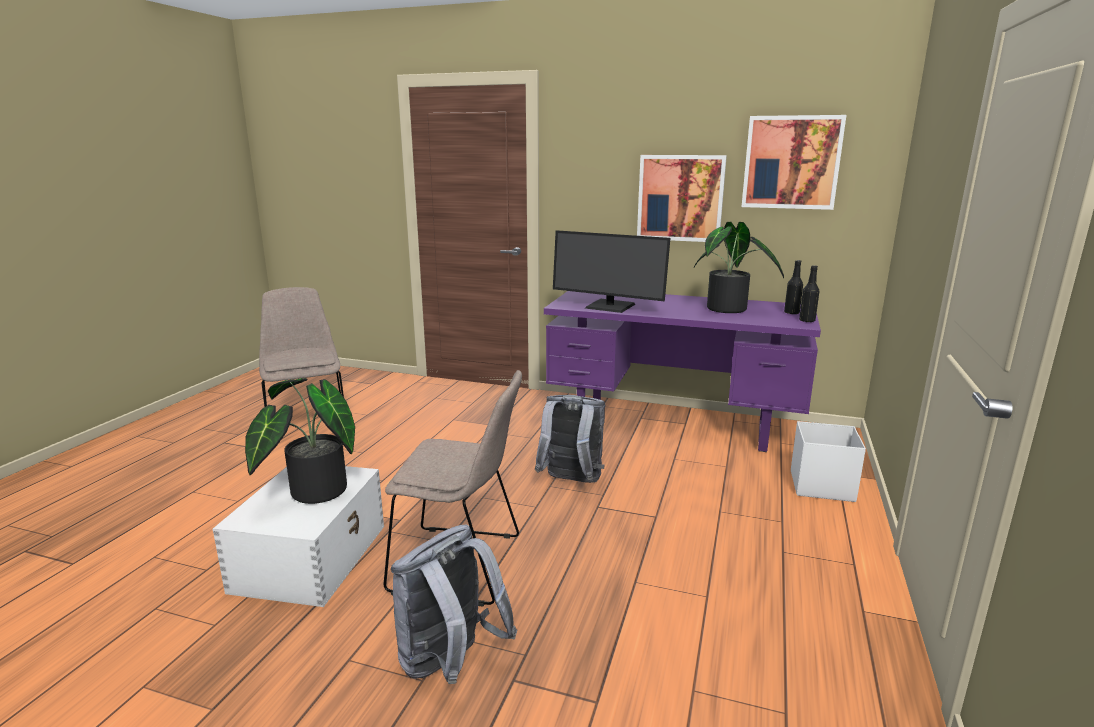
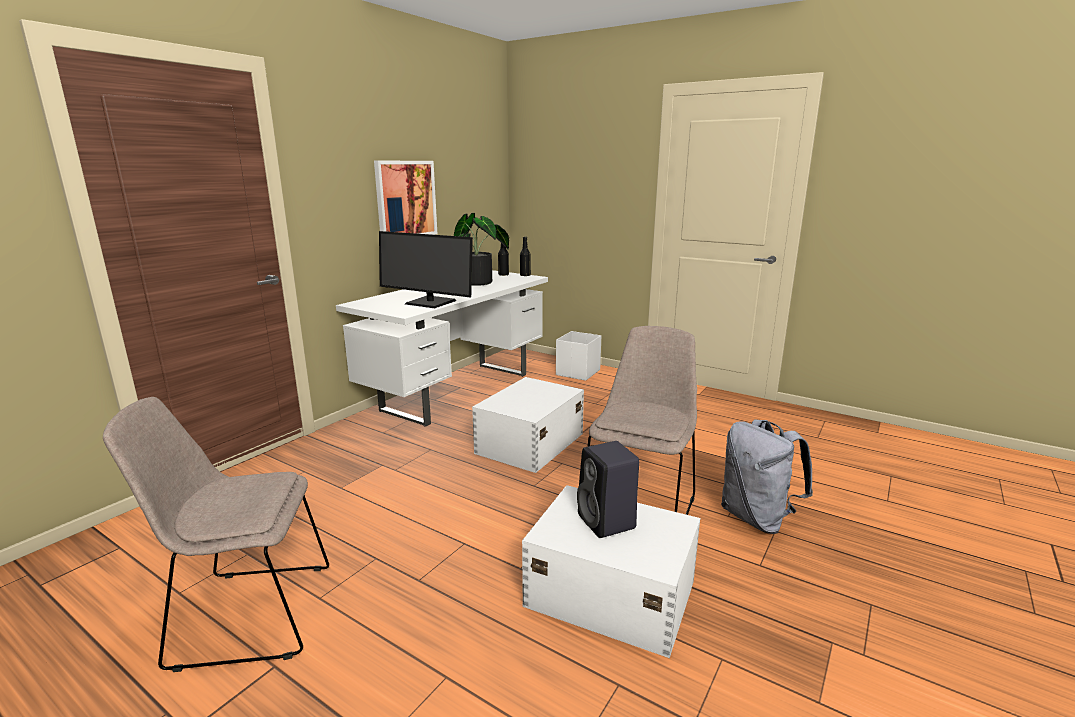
camera: 75 degrees left, 0 degrees up
potted plant [245,378,355,504] -> black speaker [577,441,639,538]
grey backpack [535,395,606,483] -> white storage box [472,377,584,473]
purple desk [544,291,821,452] -> white desk [336,270,548,427]
monitor [553,230,671,313] -> monitor turned 75 degrees clockwise [379,231,473,308]
picture [742,115,846,210] -> none

